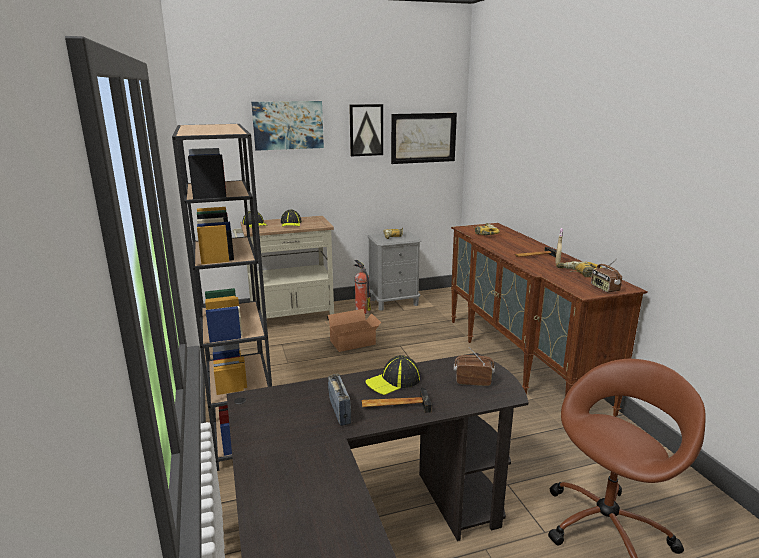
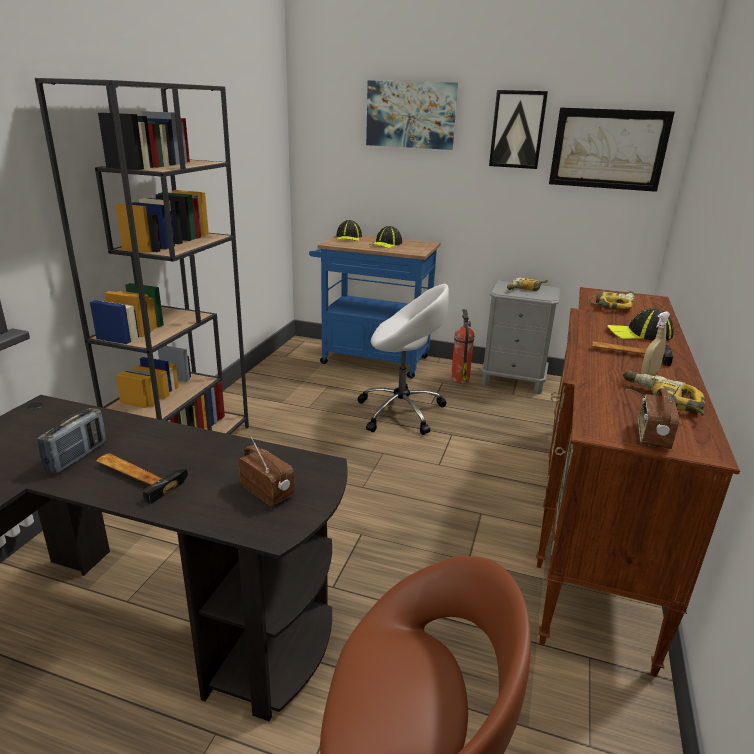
camera: 35 degrees right, 5 degrees up
beige cart [233,216,334,320] -> blue cart [309,235,440,379]
cardboard box [328,309,381,352] -> white office chair [357,284,449,435]
cap [365,355,420,395] -> cap moved to [607,308,674,341]

